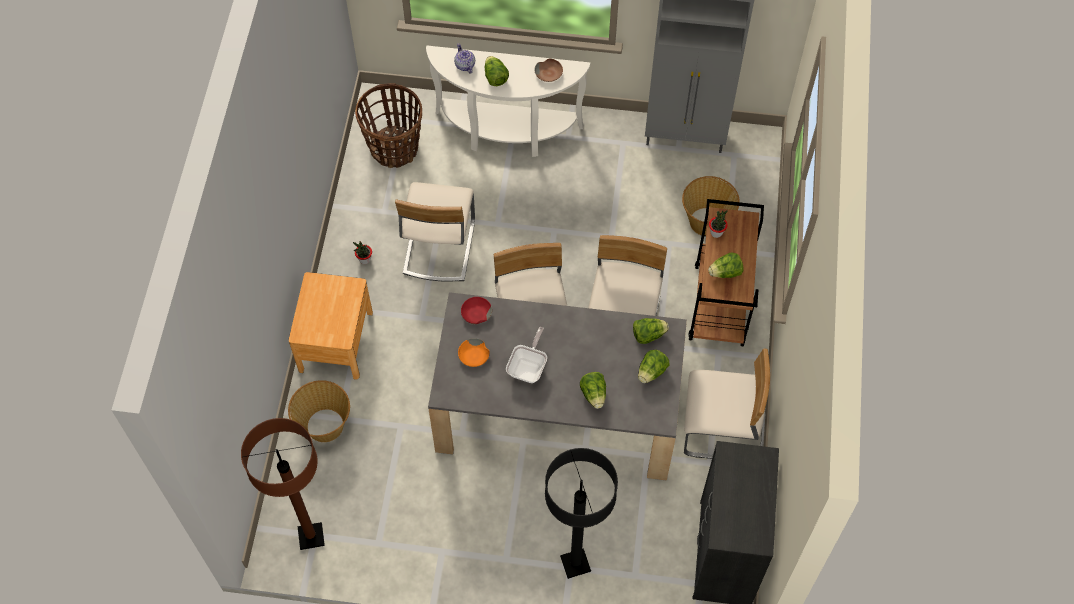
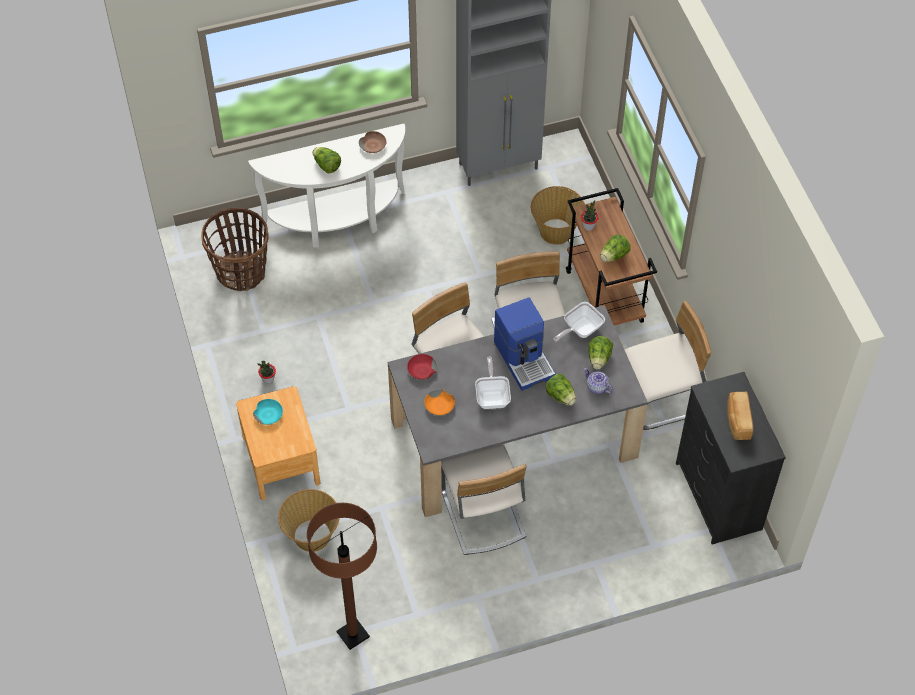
camera: 25 degrees left, 5 degrees down
beige chair [395,182,475,282] -> beige chair moved to [441,444,527,555]
teapot [454,43,475,74] -> teapot moved to [584,368,613,394]
black floor lamp [545,448,618,579] -> none
lettuce [633,318,669,344] -> frying pan [553,302,605,342]
none -> turquoise bowl [253,399,283,425]
none -> coffee machine [494,297,556,391]
none -> bread [727,391,753,440]

